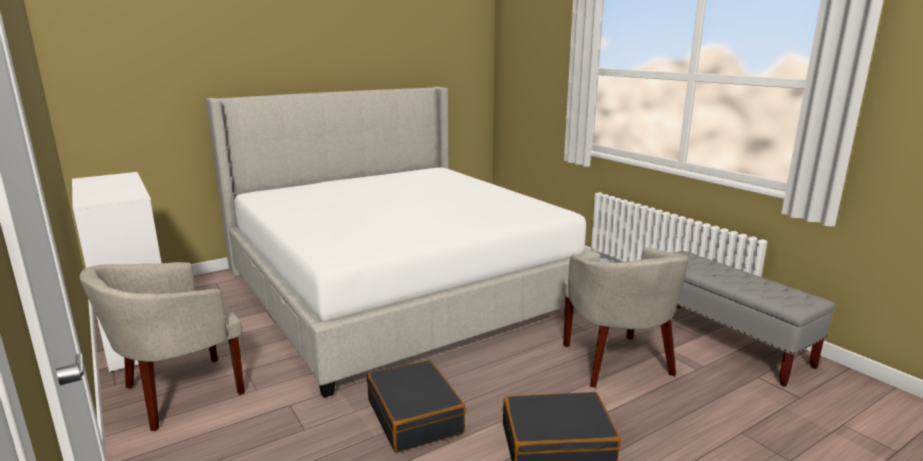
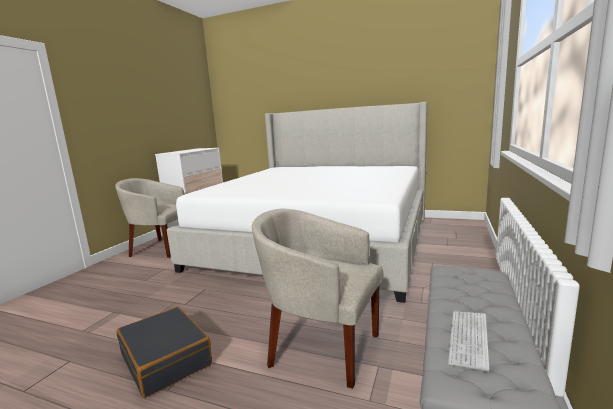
camera: 55 degrees right, 5 degrees down
black suitcase [367,359,466,452] -> none
beige armchair [562,247,689,388] -> beige armchair turned 75 degrees clockwise [252,209,383,389]
none -> keyboard [448,311,489,372]

